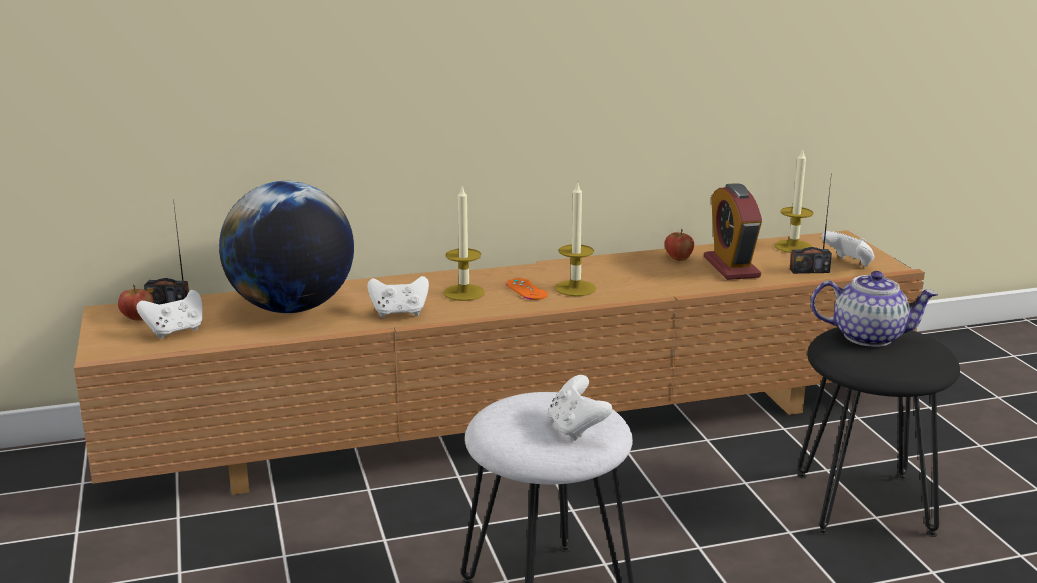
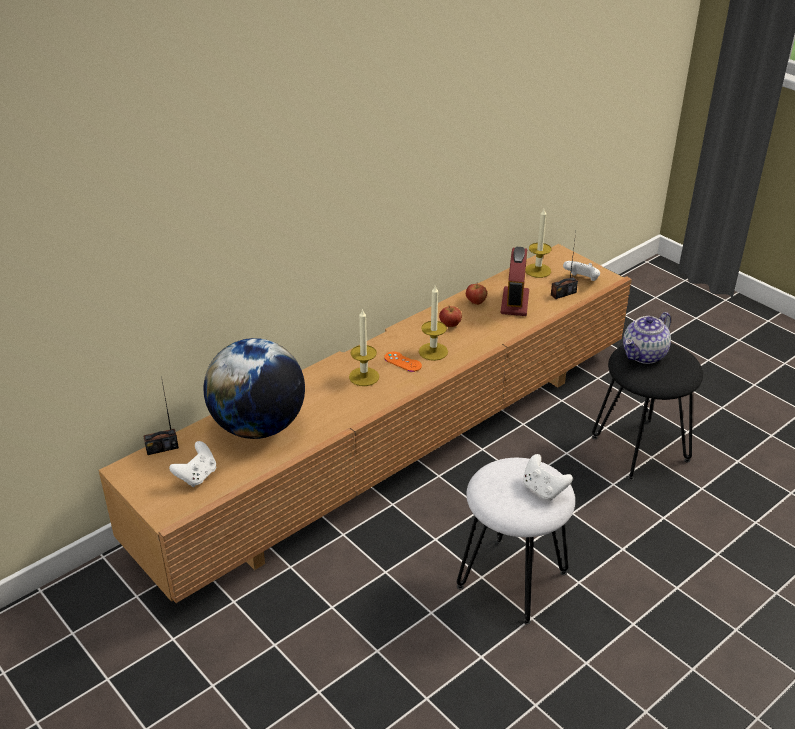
camera: 25 degrees left, 15 degrees up
apple [118,285,154,321] -> apple moved to [439,306,462,327]
white game controller [367,276,429,318] -> none
alarm clock [704,183,762,280] -> alarm clock turned 135 degrees counterclockwise [501,247,529,316]
teapot [810,271,938,347] -> teapot turned 150 degrees clockwise [623,312,671,364]

